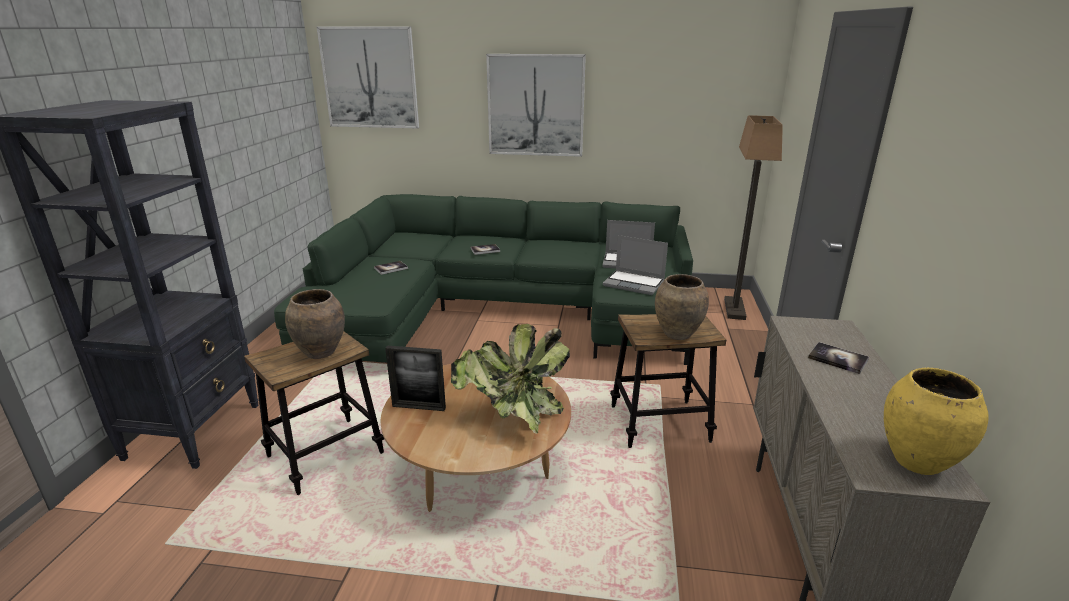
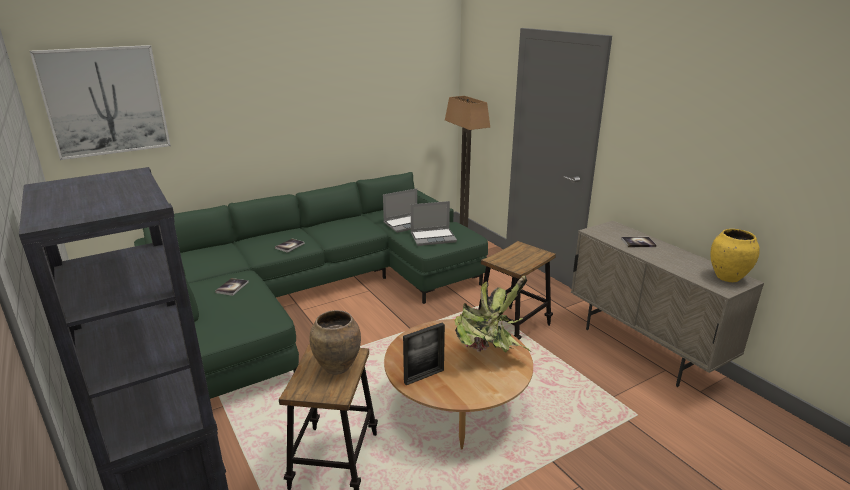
camera: 40 degrees left, 0 degrees up
picture [486,54,586,157] -> none
brown vase [655,274,709,340] -> none

